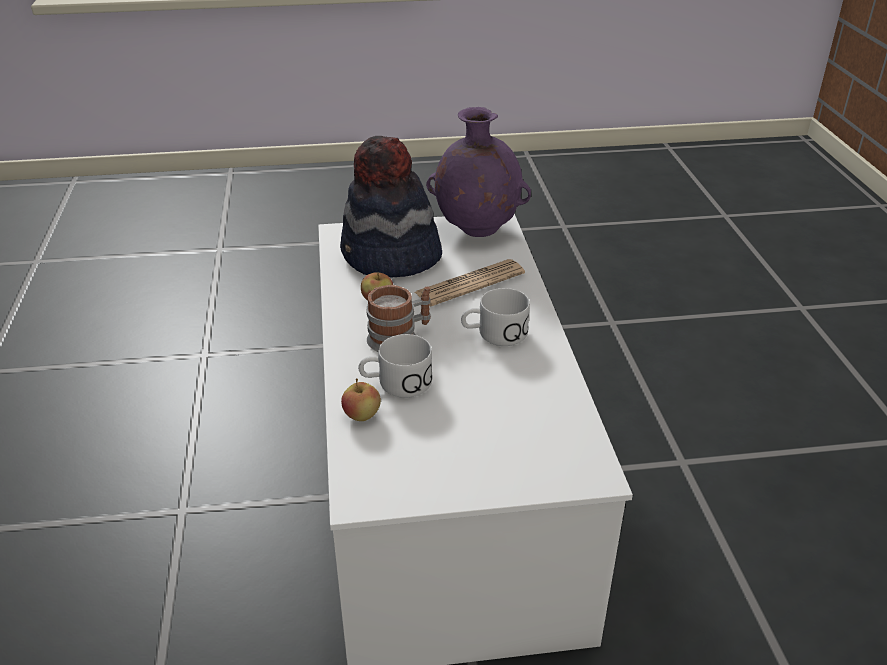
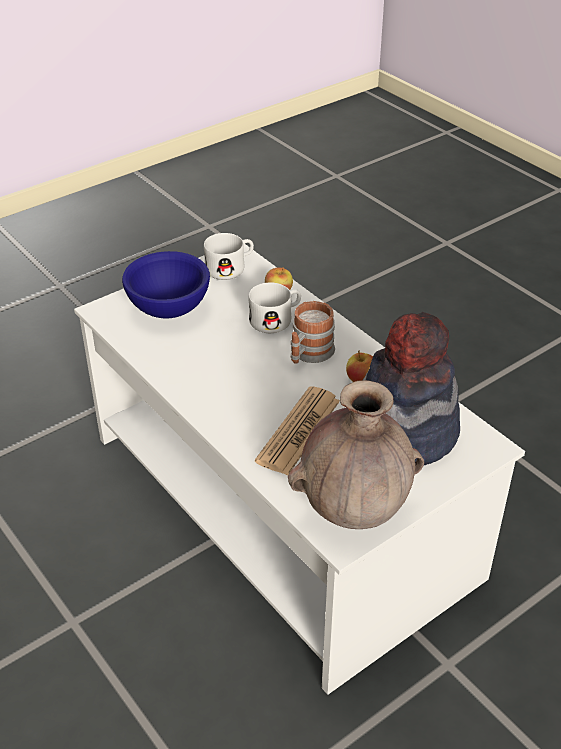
camera: 150 degrees right, 5 degrees up
purple vase [426,107,531,237] -> brown vase [288,380,424,529]
white mug [461,288,530,346] -> white mug moved to [204,233,254,280]
none -> blue bowl [122,251,210,319]

